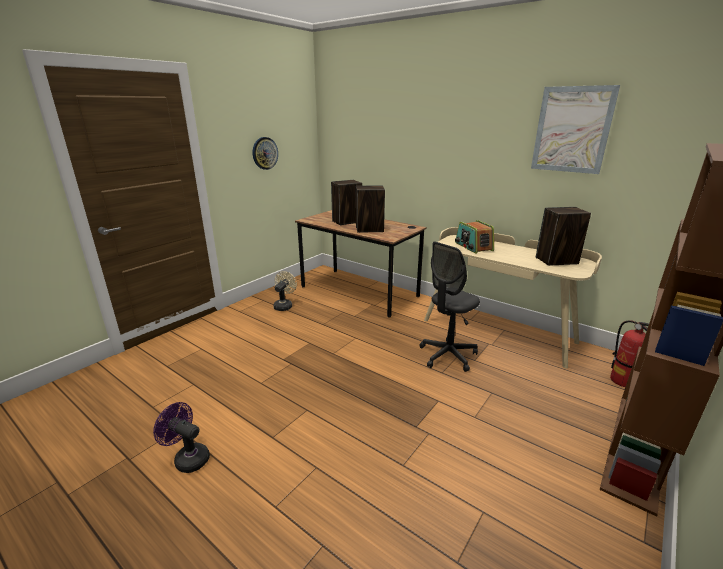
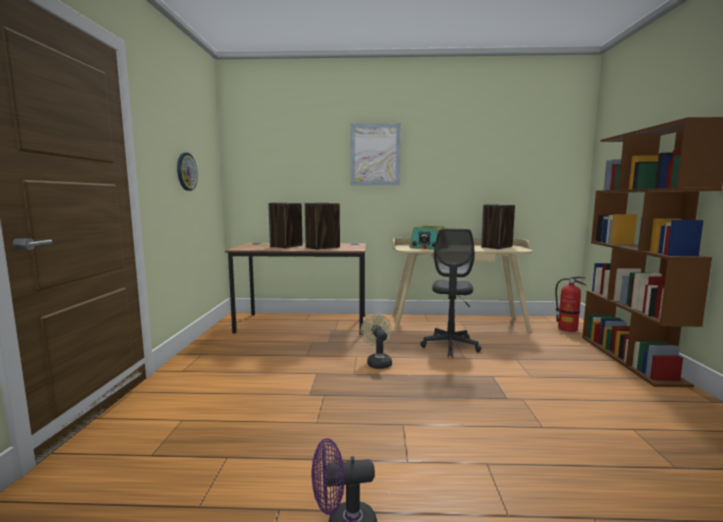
camera: 35 degrees left, 15 degrees down
beige fan [274,271,297,311] -> beige fan moved to [360,314,392,369]
picture [531,85,620,174] -> picture moved to [351,123,401,185]

